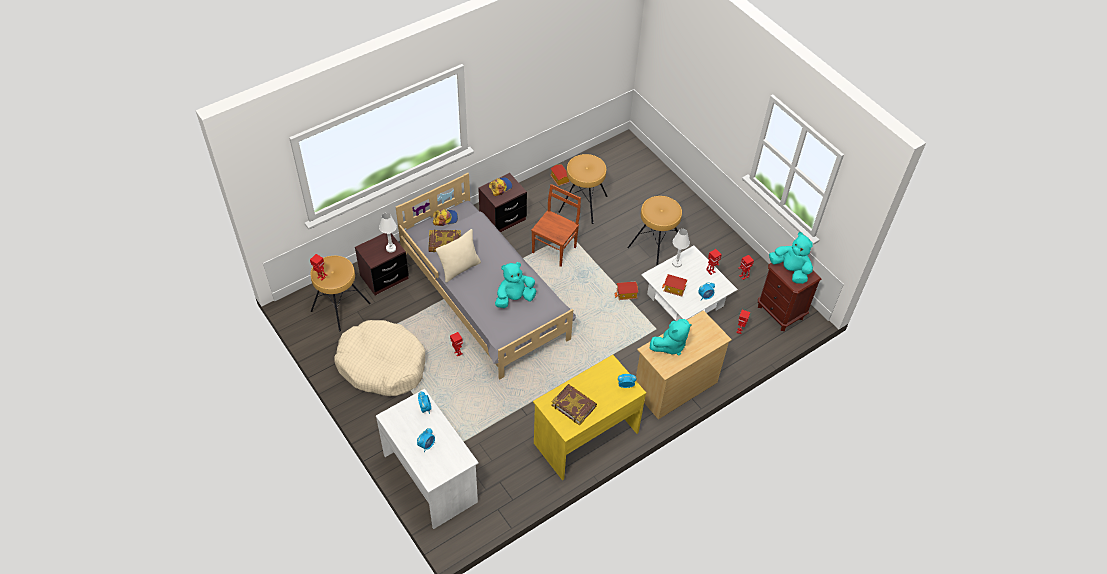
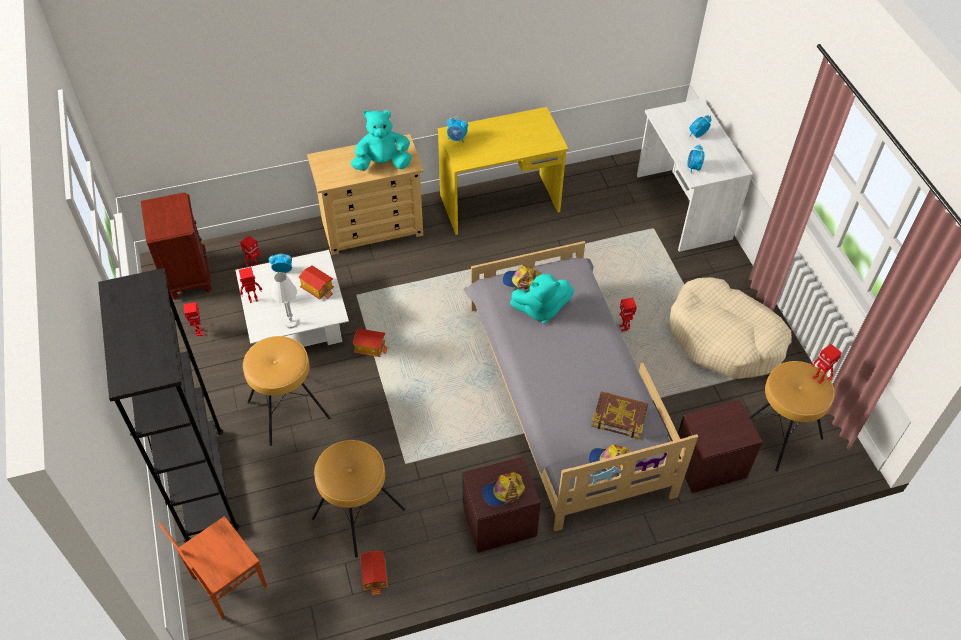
camera: 160 degrees left, 0 degrees up
white table lamp [379,213,397,253] -> none
beige pillow [436,229,481,282] -> none
brown chair [531,184,581,267] -> brown chair moved to [158,516,267,619]
book [551,384,597,426] -> none
turquoise plush toy [769,232,813,284] -> none
none -> black bookcase [98,268,239,543]
none -> cap [503,266,541,289]

